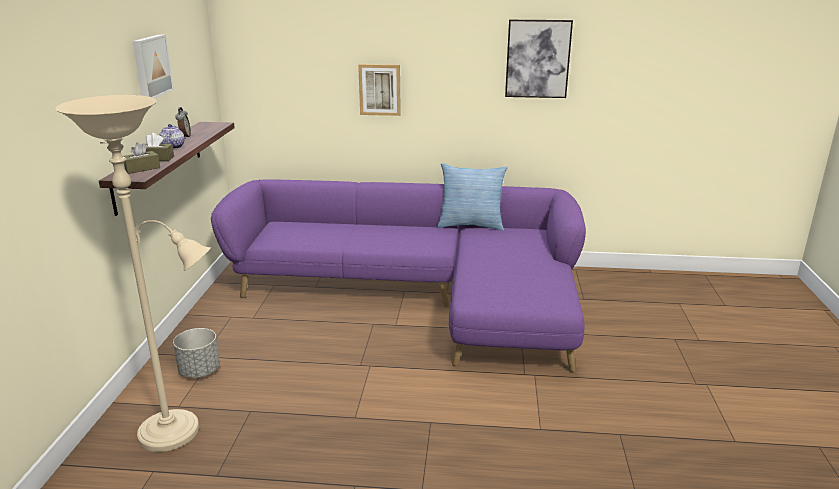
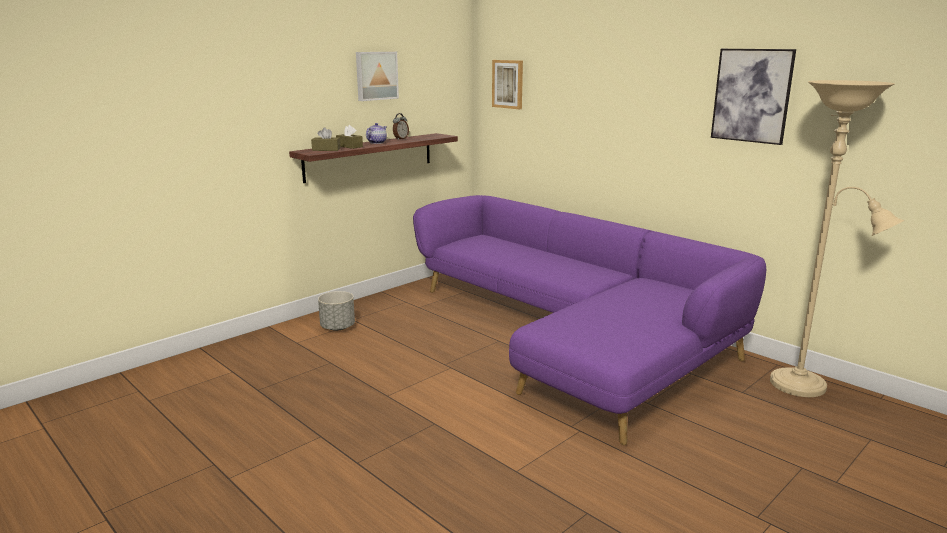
camera: 40 degrees right, 5 degrees down
beige floor lamp [55,95,211,452] -> beige floor lamp moved to [770,80,904,397]
picture [358,64,401,116] -> picture moved to [492,60,523,109]
pillow [437,163,508,231] -> none

